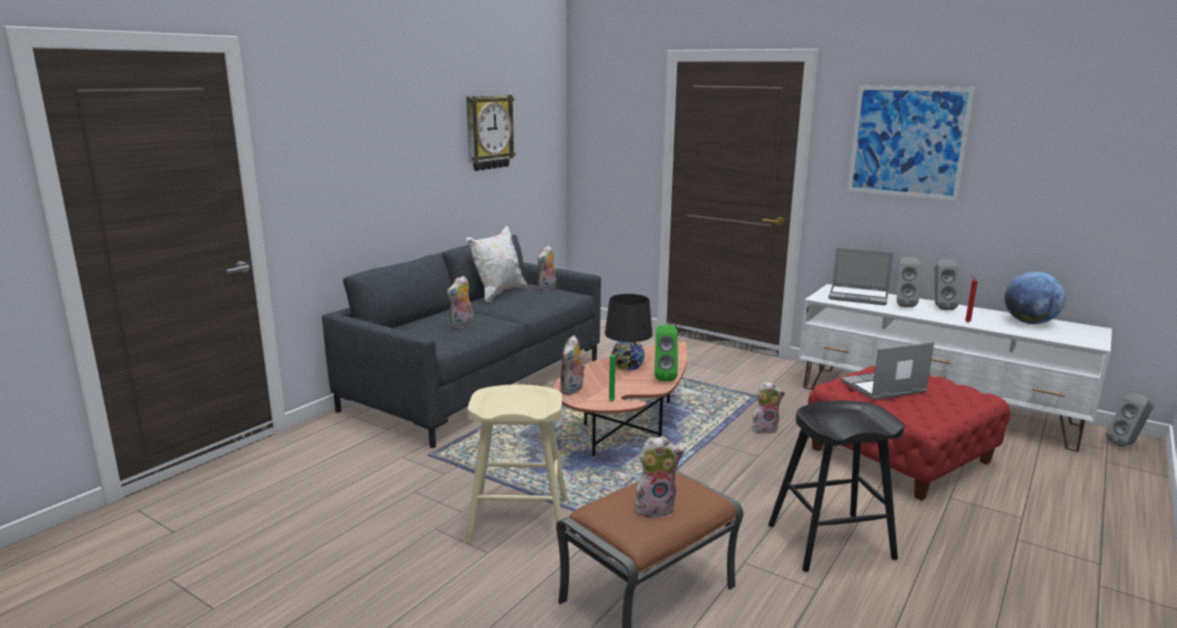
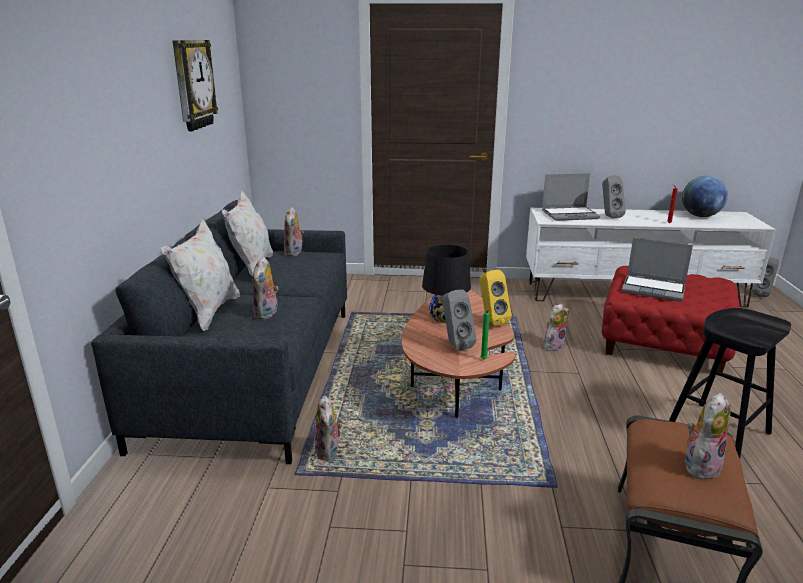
camera: 30 degrees left, 5 degrees up
beige stool [466,384,568,542] -> none
plush toy [560,335,585,395] -> plush toy moved to [315,395,342,461]
green speaker [654,325,678,381] -> yellow speaker [480,270,512,326]
laptop [841,342,934,400] -> laptop turned 105 degrees counterclockwise [622,237,693,302]
picture [848,85,975,201] -> none
grey speaker [935,260,959,310] -> grey speaker moved to [442,289,477,351]
none -> white pillow [161,219,240,331]

